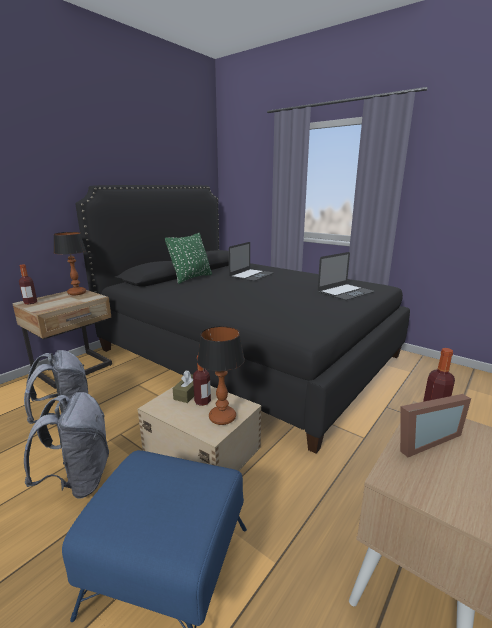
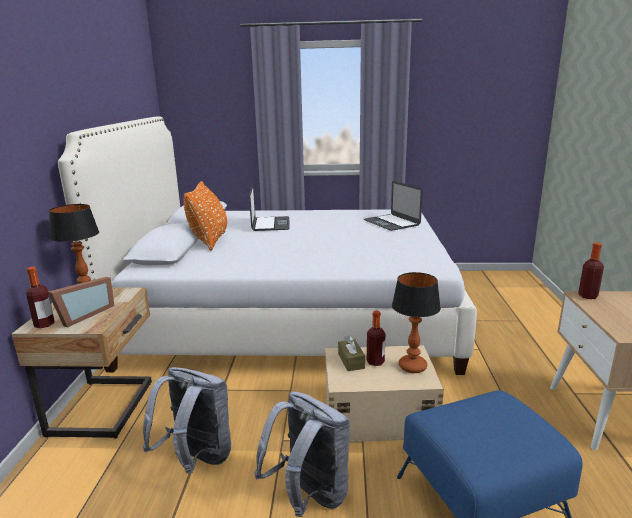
camera: 35 degrees left, 0 degrees up
black bed [75,185,410,454] -> white bed [58,116,477,375]
green pillow [165,233,212,284] -> orange pillow [183,181,227,251]
laptop [318,252,374,300] -> laptop turned 135 degrees clockwise [364,181,423,231]
picture frame [400,394,471,457] -> picture frame moved to [48,277,114,327]

